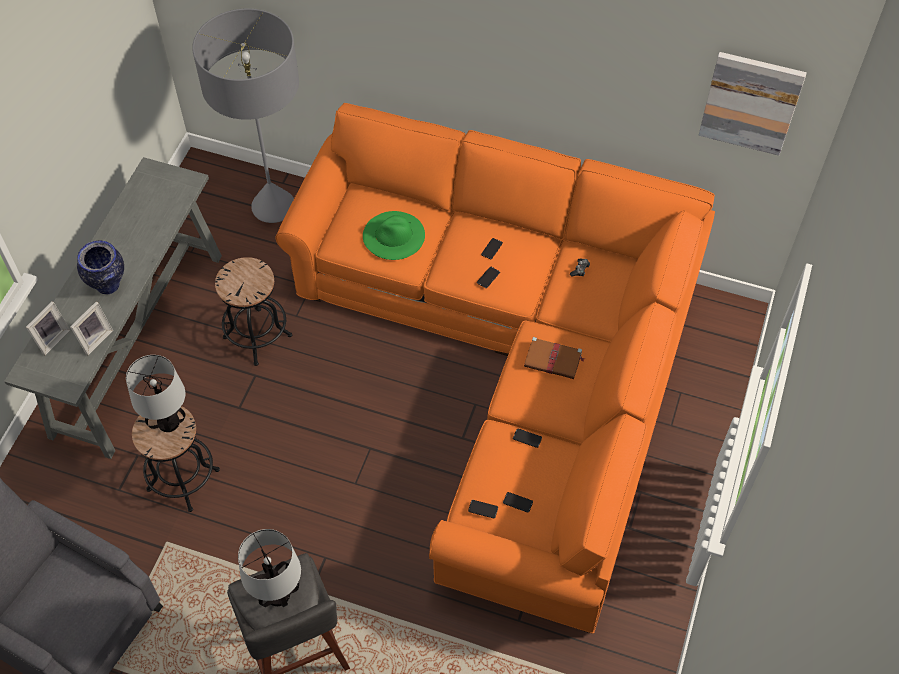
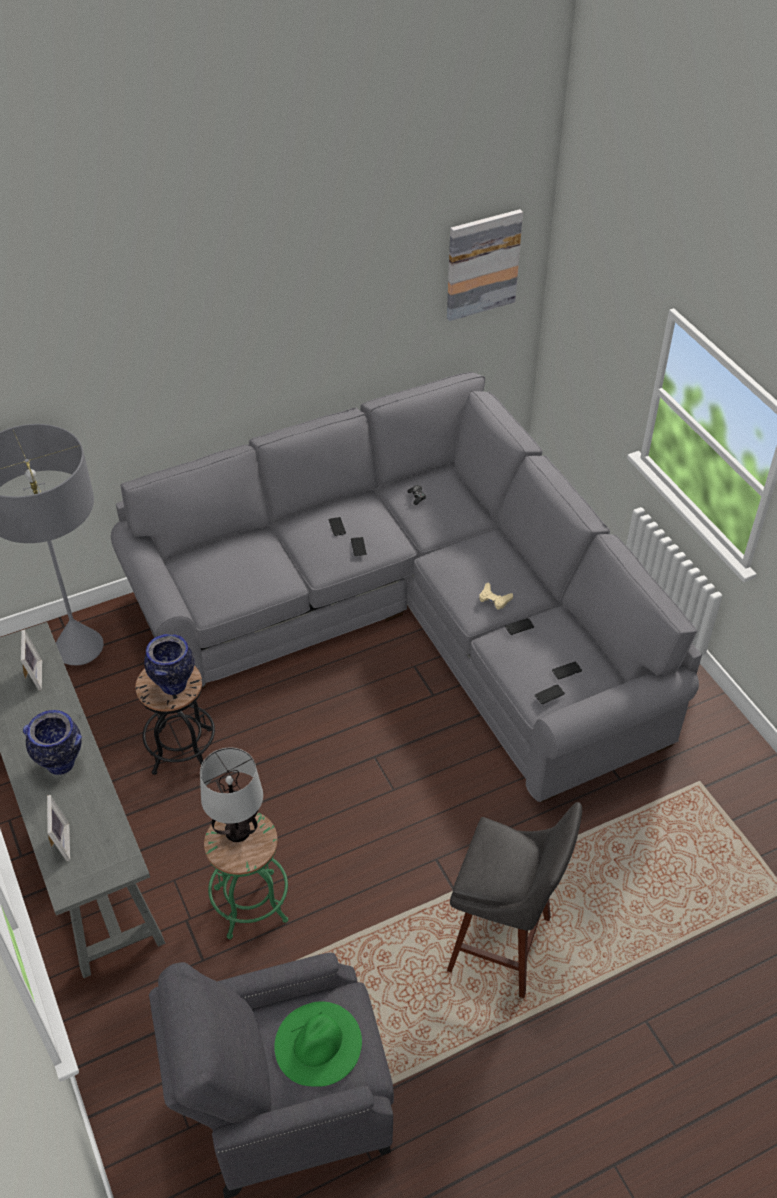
camera: 45 degrees left, 10 degrees down
picture frame [70,301,113,355] -> picture frame moved to [21,630,42,690]
black stool [132,406,220,512] -> green stool [204,813,288,939]
table lamp [238,529,301,607] -> none
orange sofa [275,103,715,634] -> grey sofa [111,372,702,803]
green hat [363,211,425,260] -> green hat moved to [274,1001,362,1087]
brown book [524,337,585,379] -> none
none -> vase [144,634,195,695]
none -> beige game controller [479,582,513,610]

